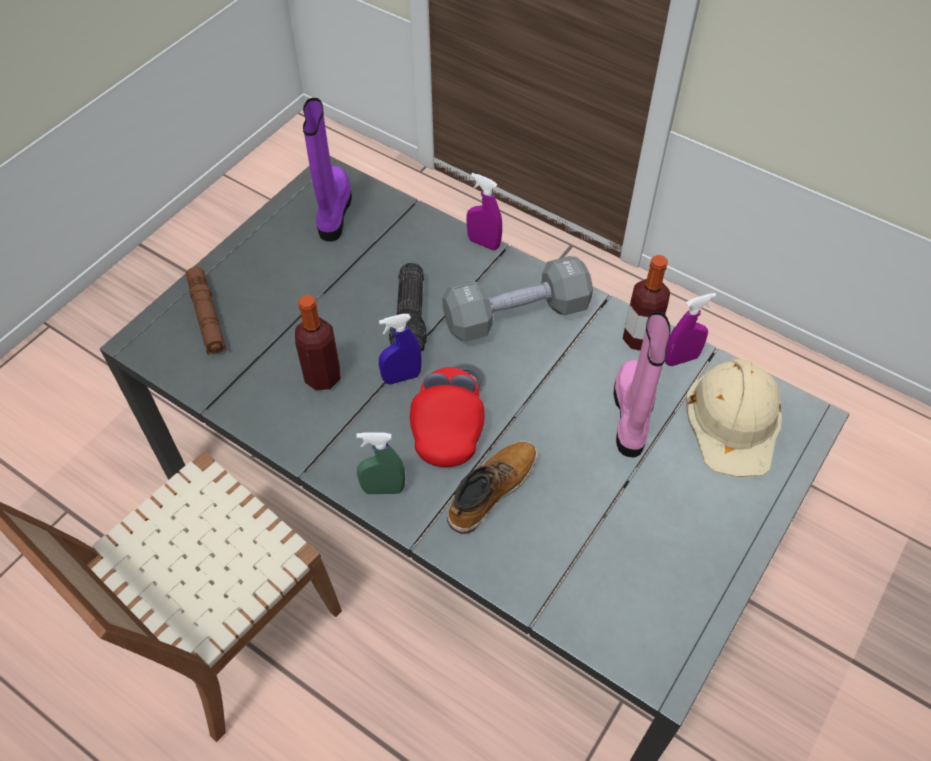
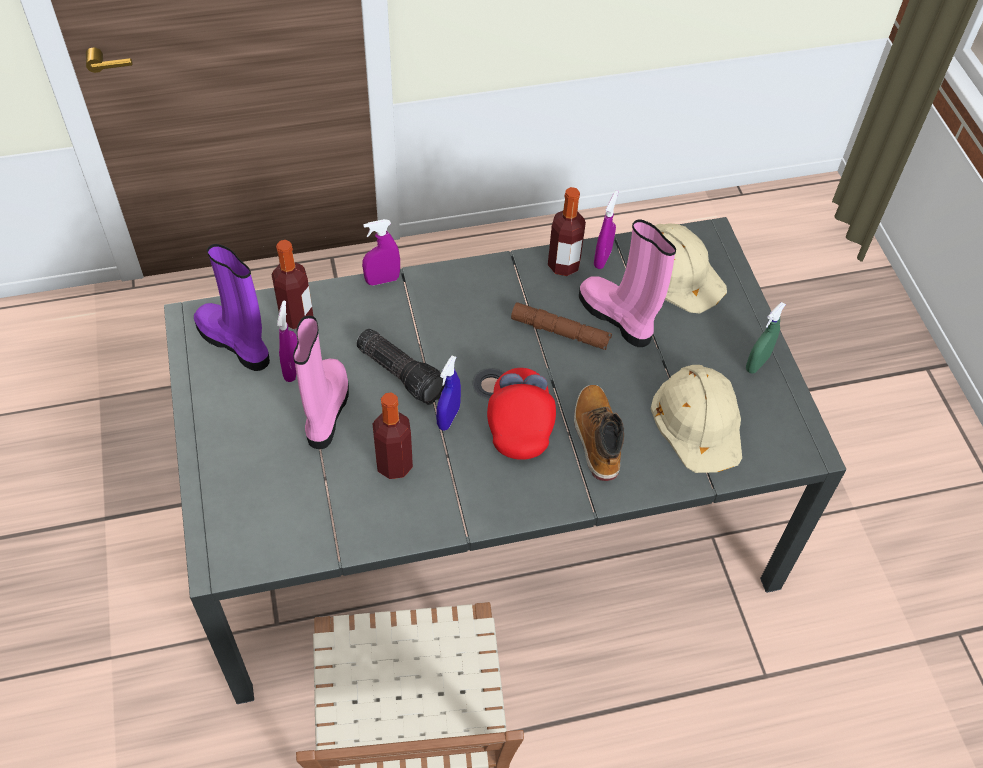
camera: 50 degrees left, 0 degrees up
brown flashlight [186,267,226,355] -> brown flashlight moved to [511,302,612,350]
green spray bottle [356,432,405,494] -> green spray bottle moved to [746,302,786,374]
red cap [410,367,484,467] -> red cap turned 45 degrees clockwise [487,368,556,460]
grey dumbbell [443,256,593,342] -> none
none -> bottle [272,240,313,329]
none -> purple spray bottle [277,301,298,382]
none -> pink boot [293,316,349,449]
none -> beige hard hat [651,365,742,473]

